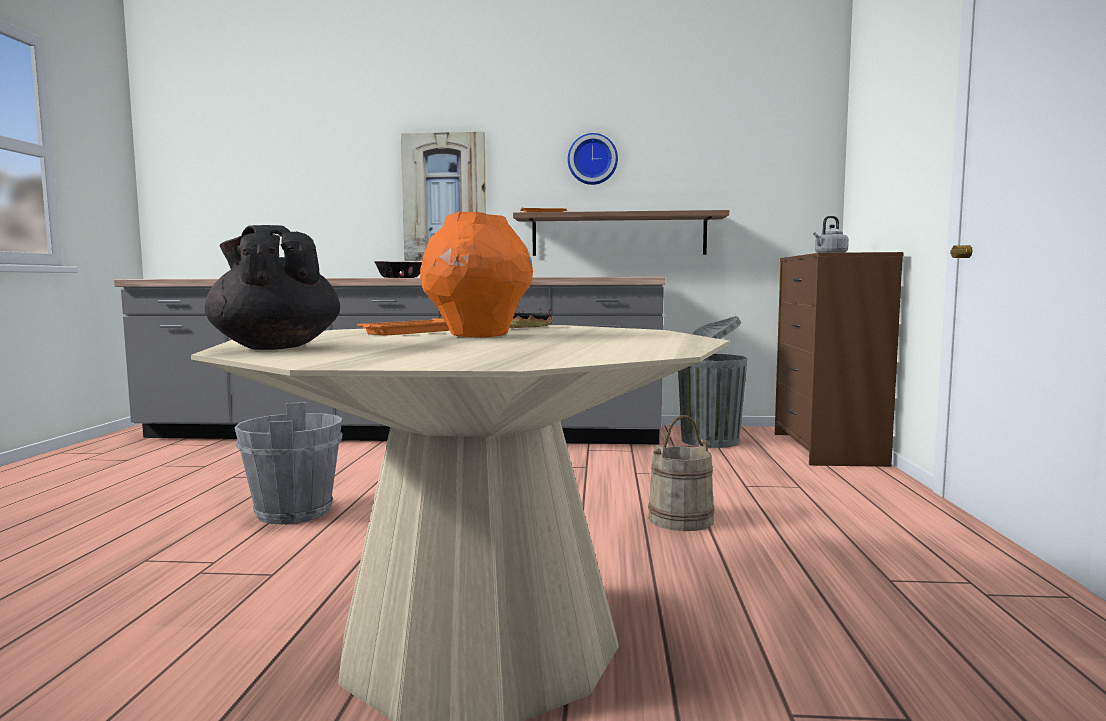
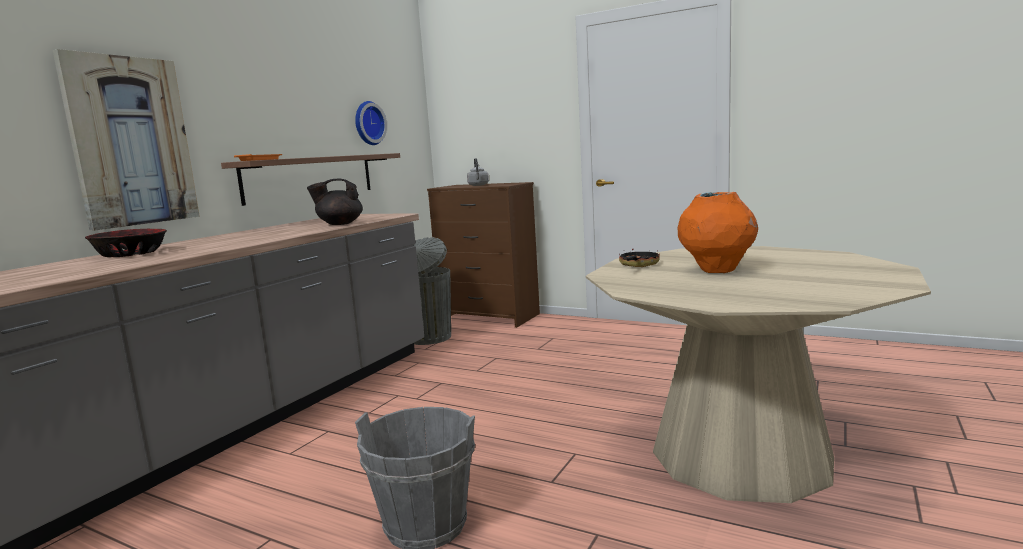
camera: 65 degrees left, 5 degrees up
black teapot [205,225,340,350] -> black teapot moved to [307,179,363,225]
orange tray [357,318,449,336] -> none
wall clock [568,133,618,185] -> wall clock moved to [355,101,387,145]
beige bucket [648,415,715,531] -> none

